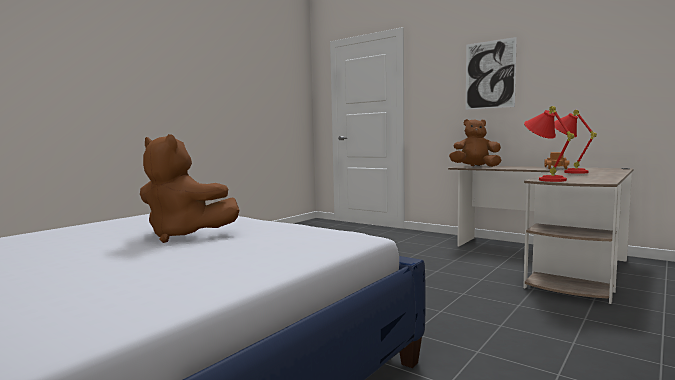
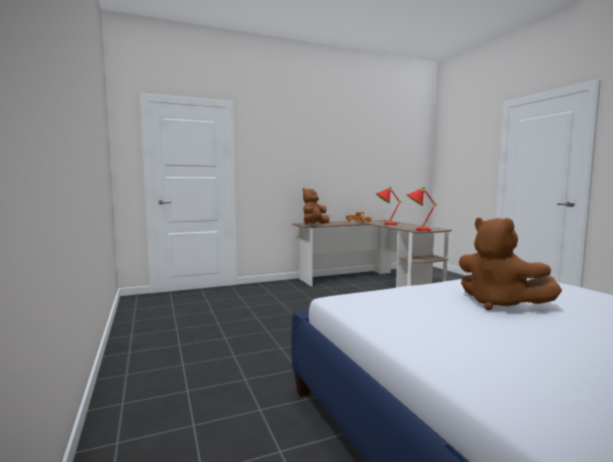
camera: 60 degrees left, 0 degrees up
brown plush toy [140,134,239,243] -> brown plush toy turned 90 degrees clockwise [459,218,562,310]
picture [466,37,517,110] -> none

